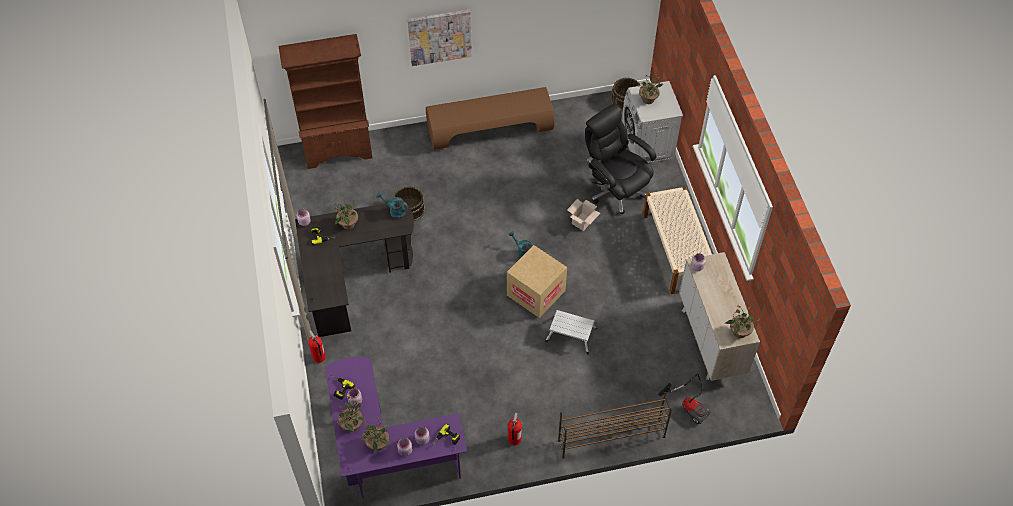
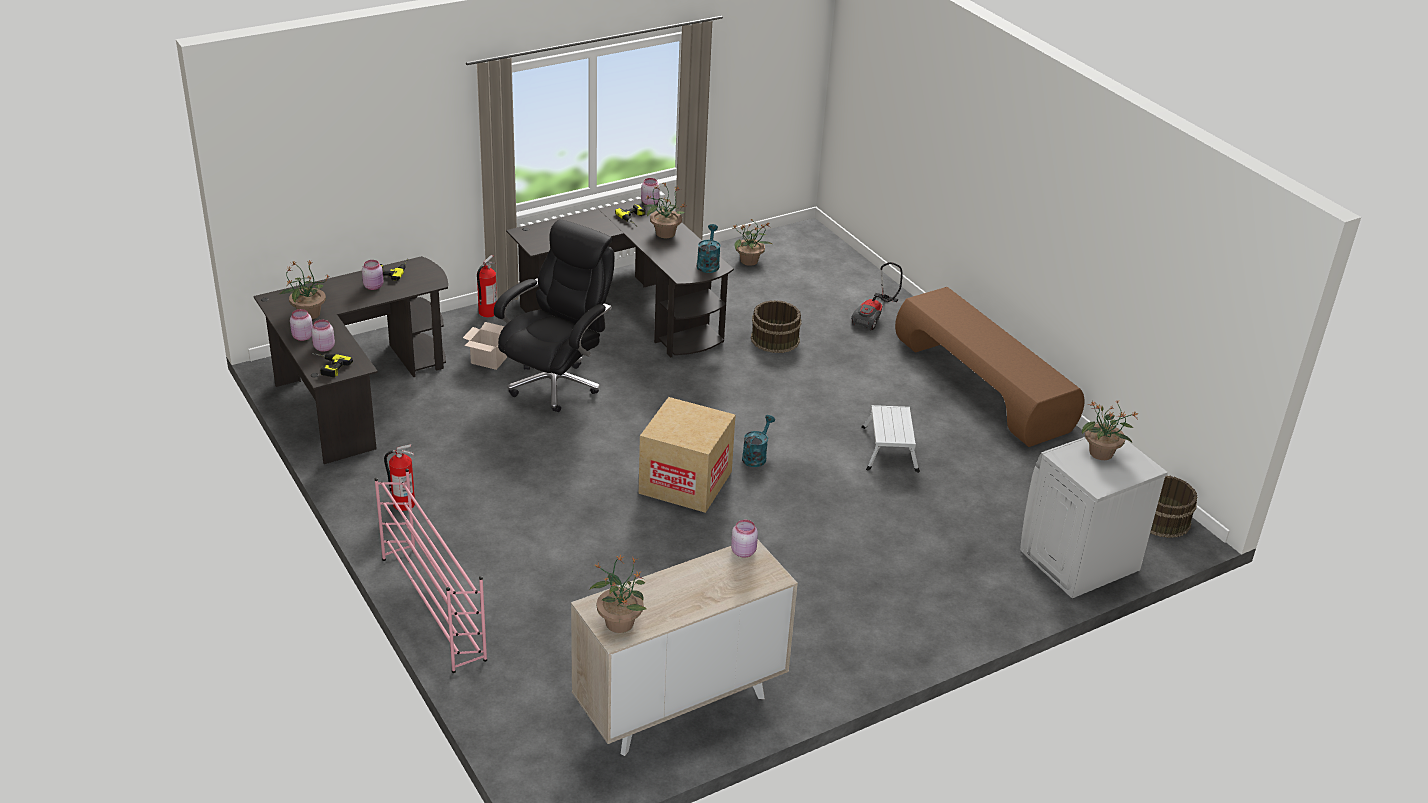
camera: 70 degrees right, 20 degrees down
brown bookcase [279,34,372,169] -> none
purple desk [325,357,467,499] -> black desk [254,256,448,464]
potted plant [337,396,365,432] -> potted plant moved to [732,218,773,266]
picture [407,10,472,66] -> none
white step ladder [545,310,598,355] -> white step ladder moved to [861,405,920,473]
brown shoe rack [558,391,672,459] -> pink shoe rack [375,469,487,673]
cardboard box [567,199,600,231] -> cardboard box moved to [463,322,507,370]
black office chair [585,103,657,214] -> black office chair moved to [494,220,614,412]
beige bench [643,186,712,294] -> none
vacuum cleaner [658,373,710,424] -> vacuum cleaner moved to [851,262,903,330]

